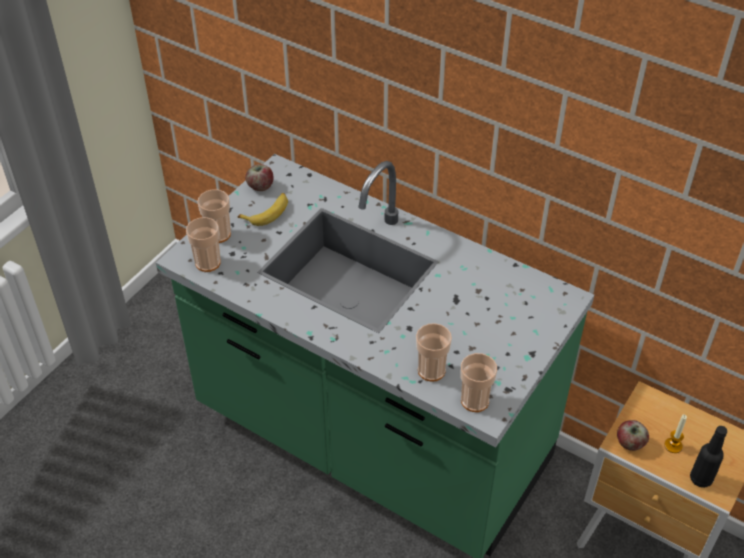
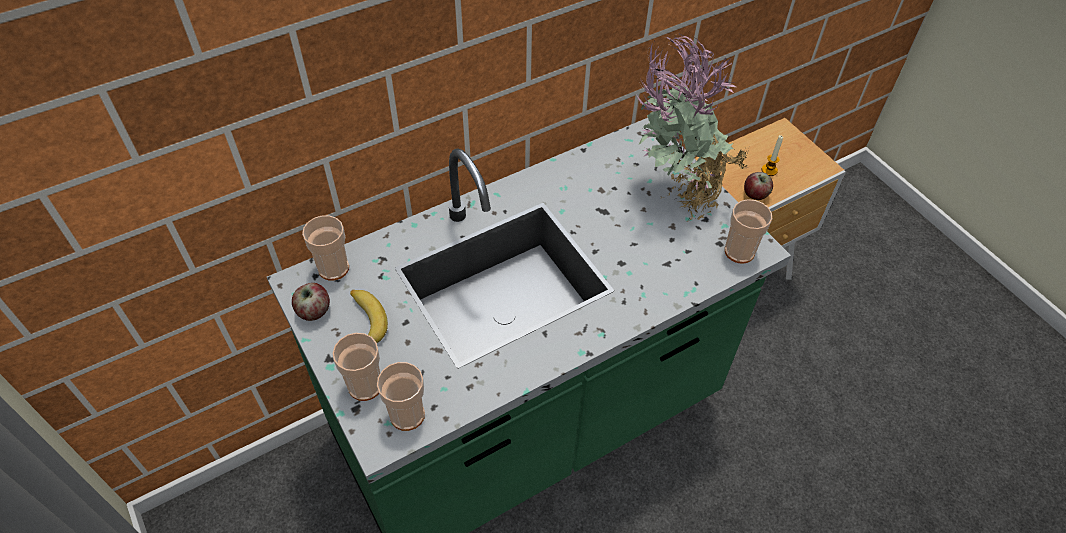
camera: 65 degrees left, 5 degrees up
cup [416,323,452,382] -> cup moved to [302,215,349,281]
black bottle [690,426,727,488] -> none
none -> potted plant [637,34,749,221]

